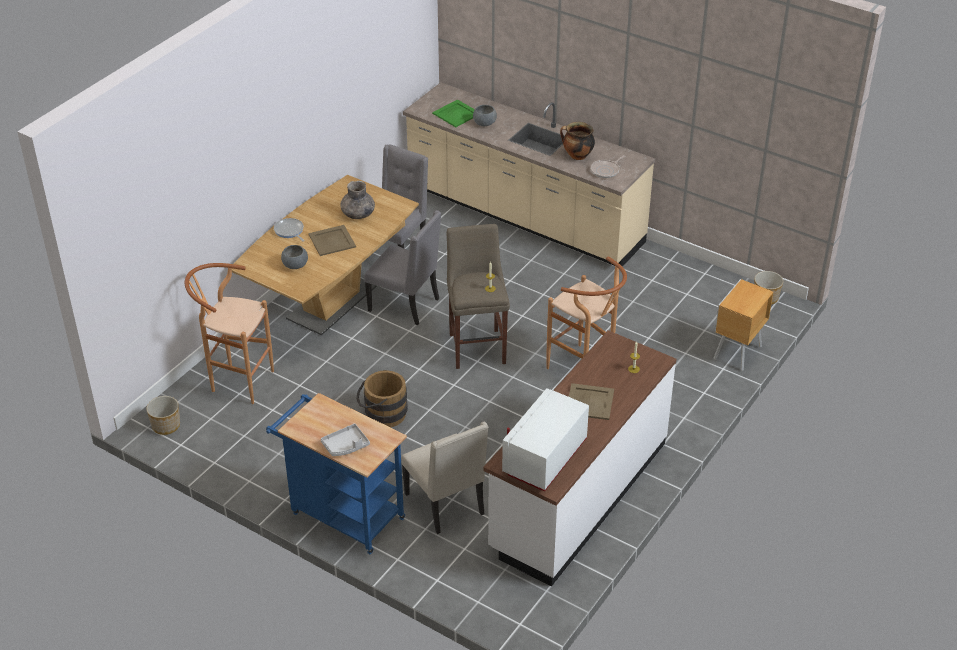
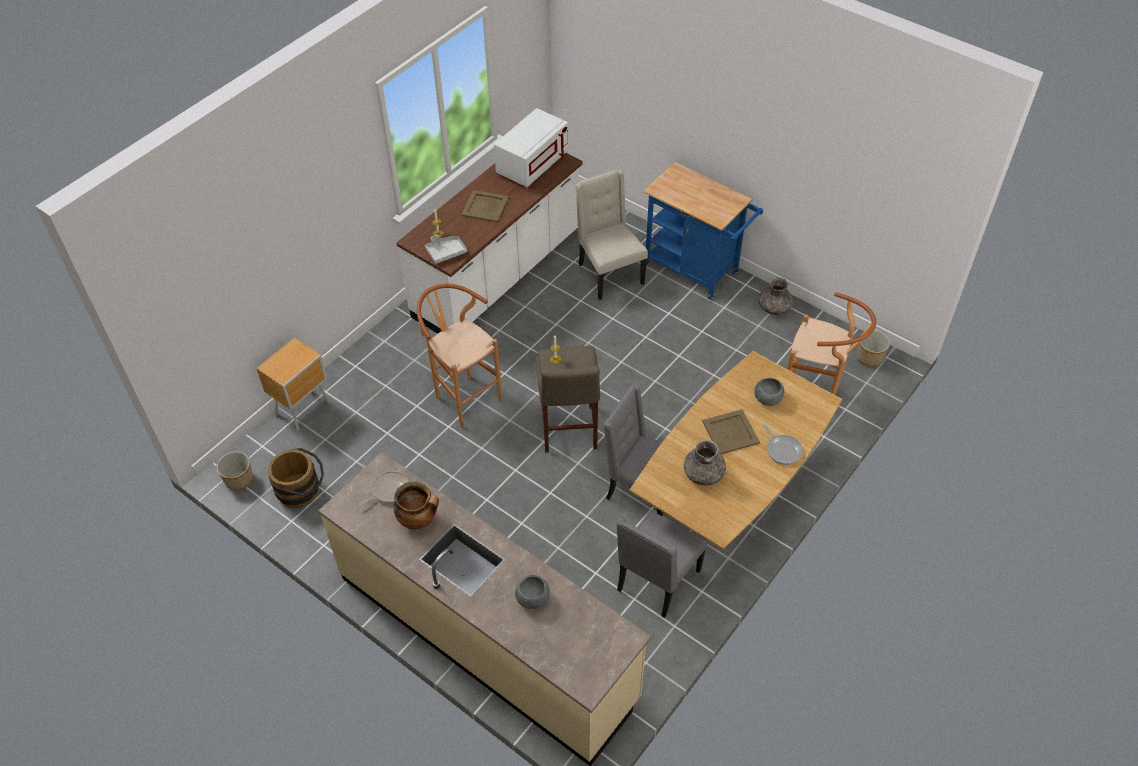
camera: 175 degrees left, 10 degrees up
grey tray [321,424,370,456] -> grey tray moved to [425,235,467,264]
brown bucket [356,370,408,428] -> brown bucket moved to [268,448,324,508]
green tray [432,100,475,127] -> none
none -> grey vase [759,277,793,315]

